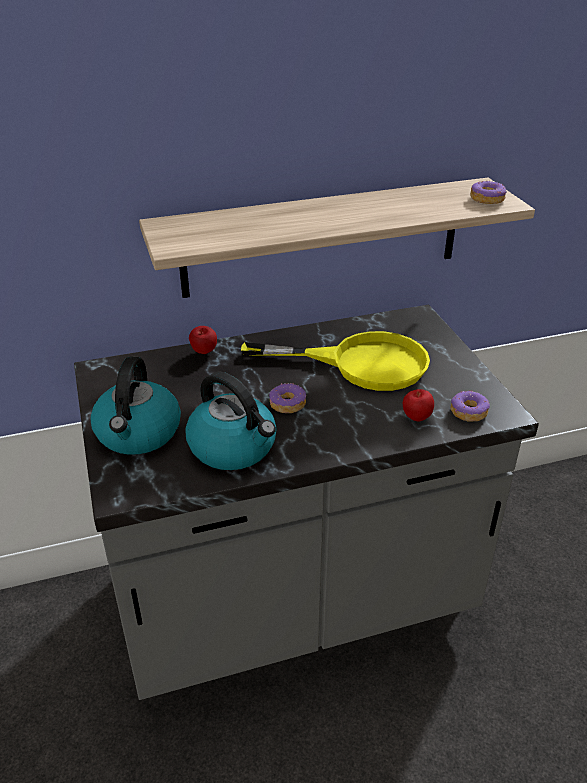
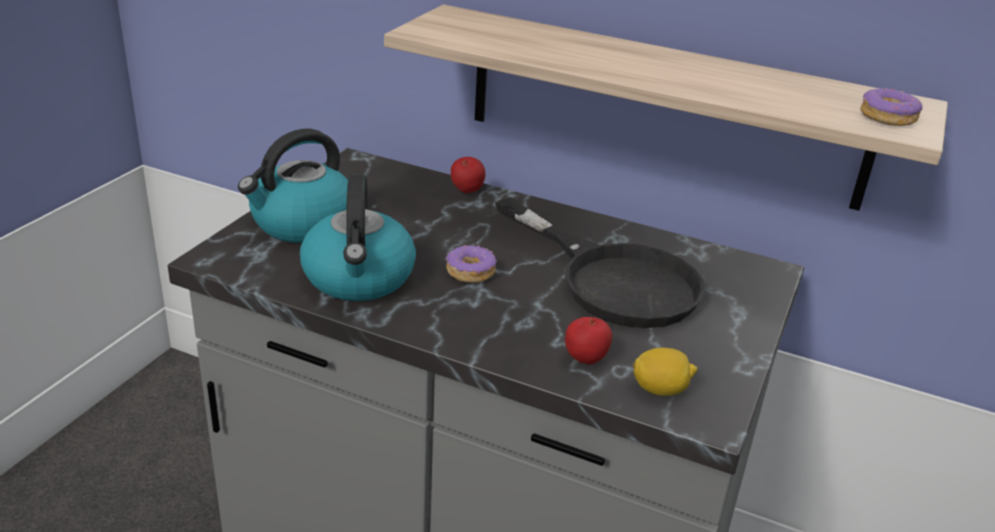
camera: 40 degrees right, 5 degrees down
yellow frying pan [241,331,430,391] -> black frying pan [495,197,705,328]
donut [451,391,490,421] -> lemon [633,348,697,396]

